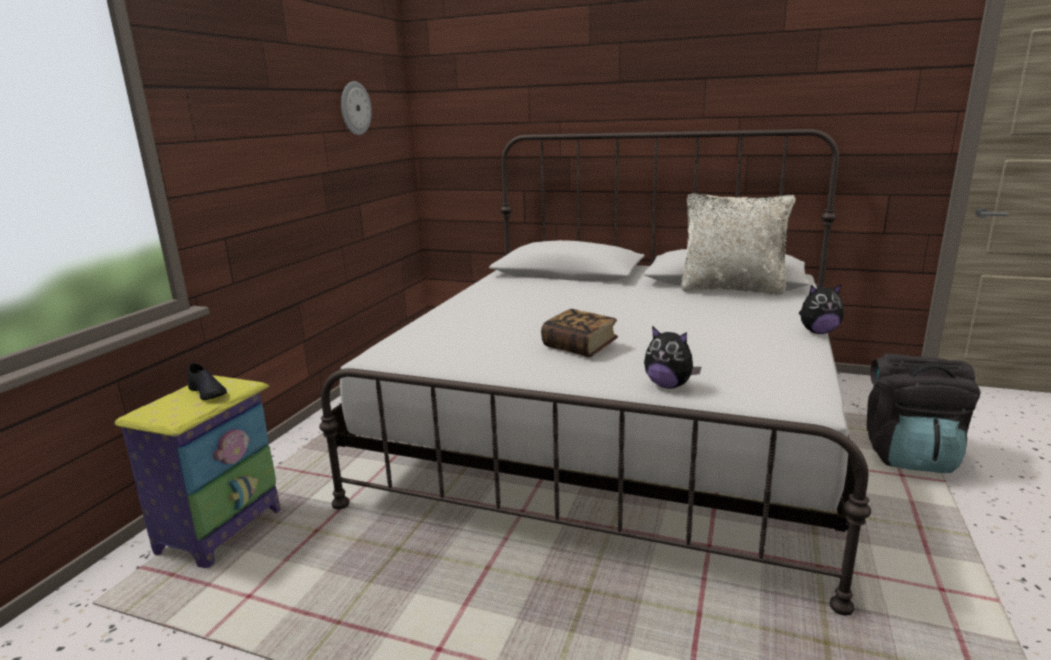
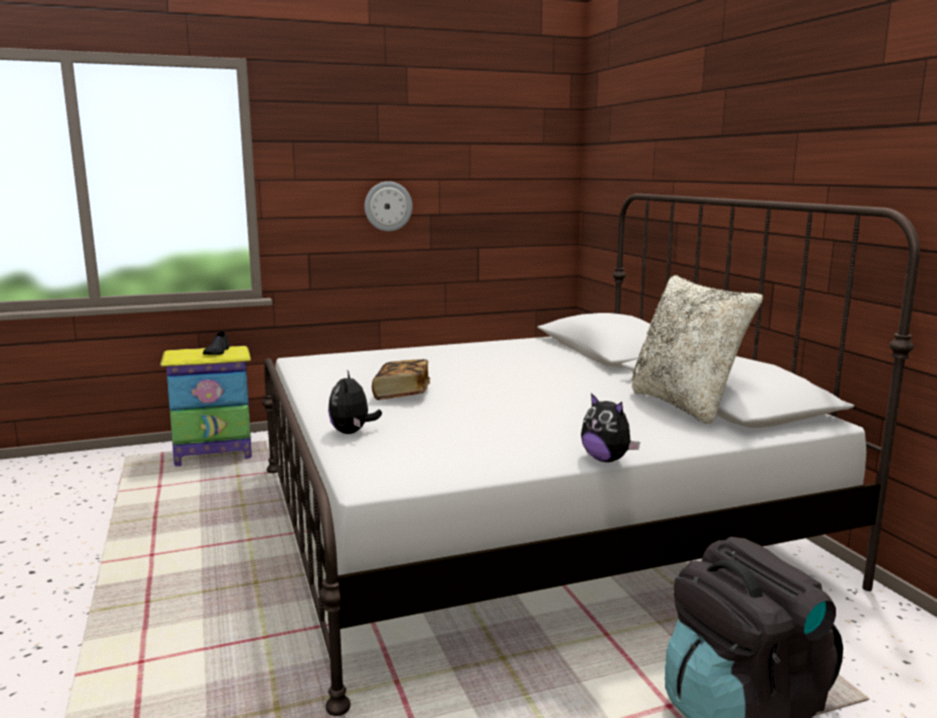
camera: 50 degrees right, 5 degrees down
wall clock [341,81,372,135] -> wall clock moved to [364,181,412,231]

